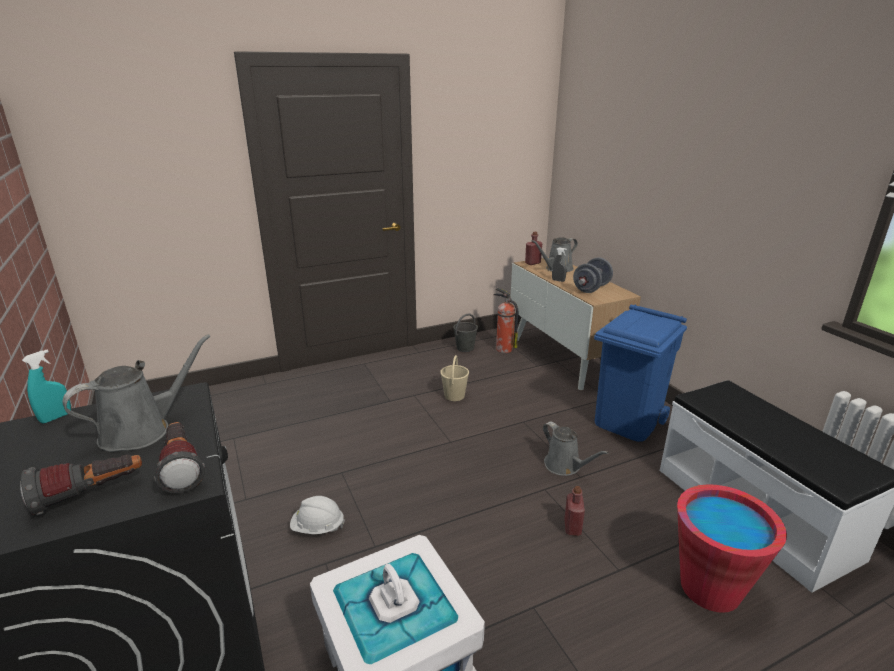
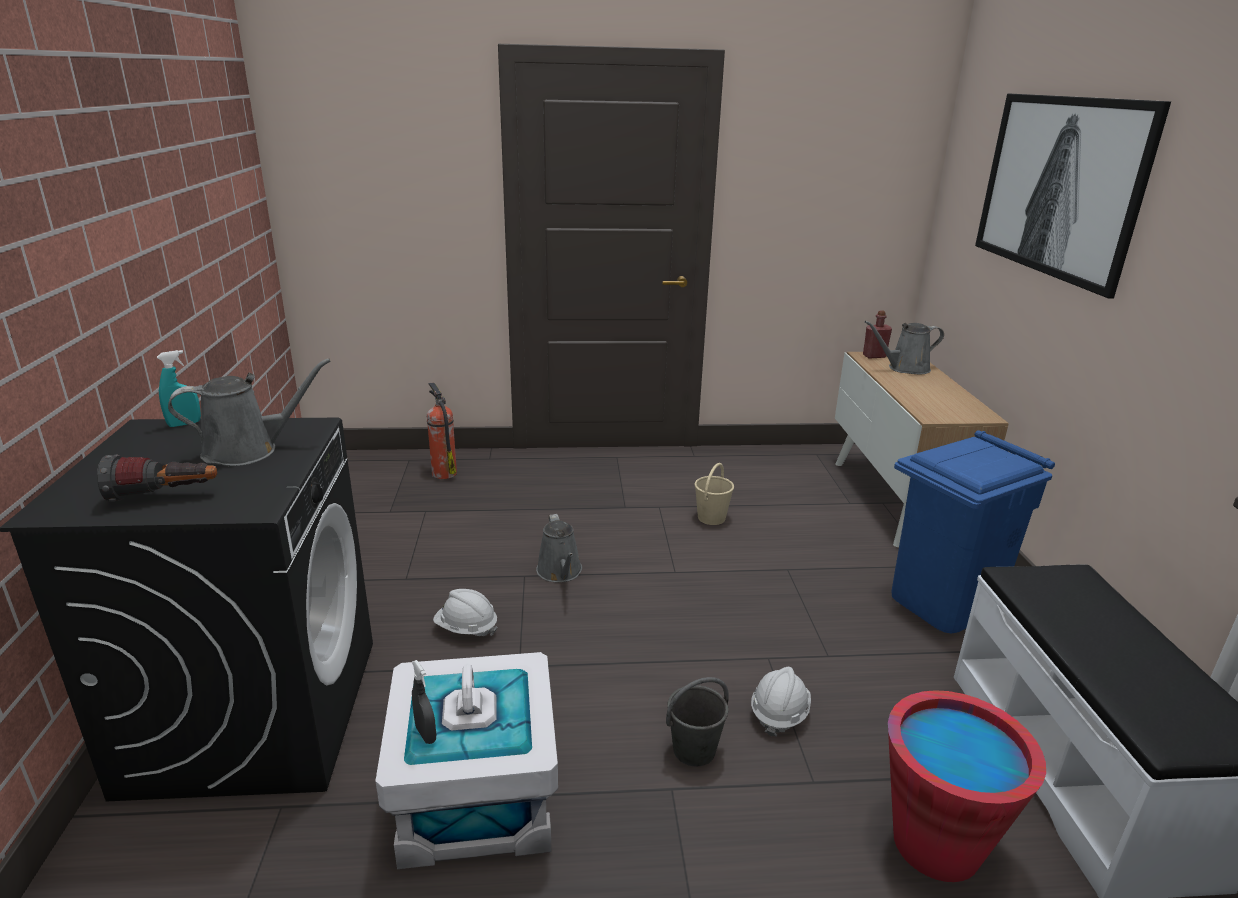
camera: 20 degrees right, 0 degrees up
flashlight [154,422,205,493] -> none
grey bucket [453,313,478,352] -> grey bucket moved to [666,677,729,767]
fire extinguisher [493,288,519,353] -> fire extinguisher moved to [427,382,457,479]
grey watering can [543,422,608,476] -> grey watering can moved to [536,514,582,582]
grey spray bottle [552,247,567,282] -> grey spray bottle moved to [412,660,436,744]
red bottle [564,486,585,536] -> white hard hat [751,667,811,737]
grey dumbbell [573,257,613,293] -> none
none -> picture [975,94,1171,298]

